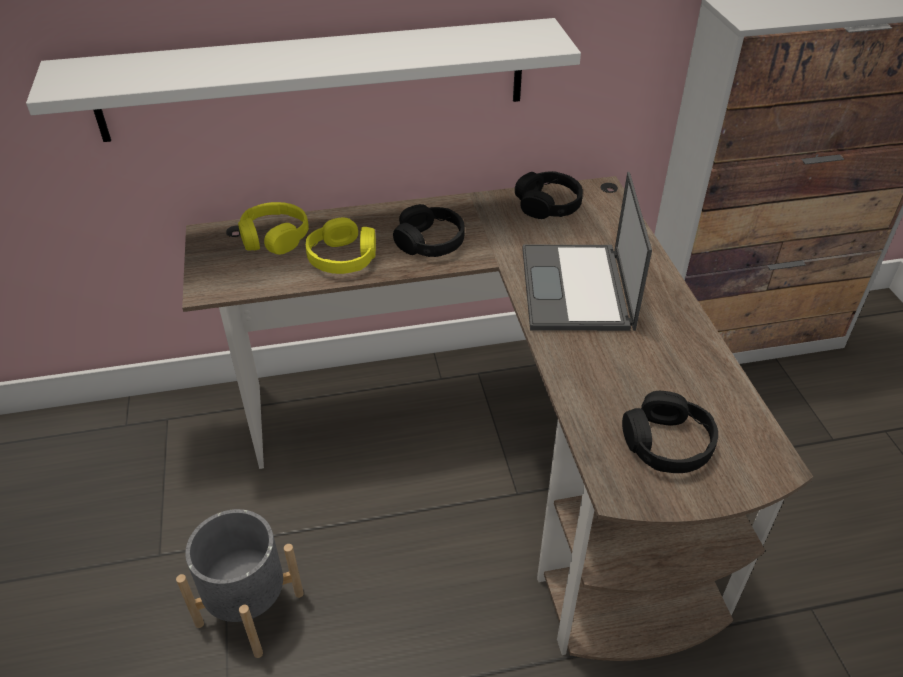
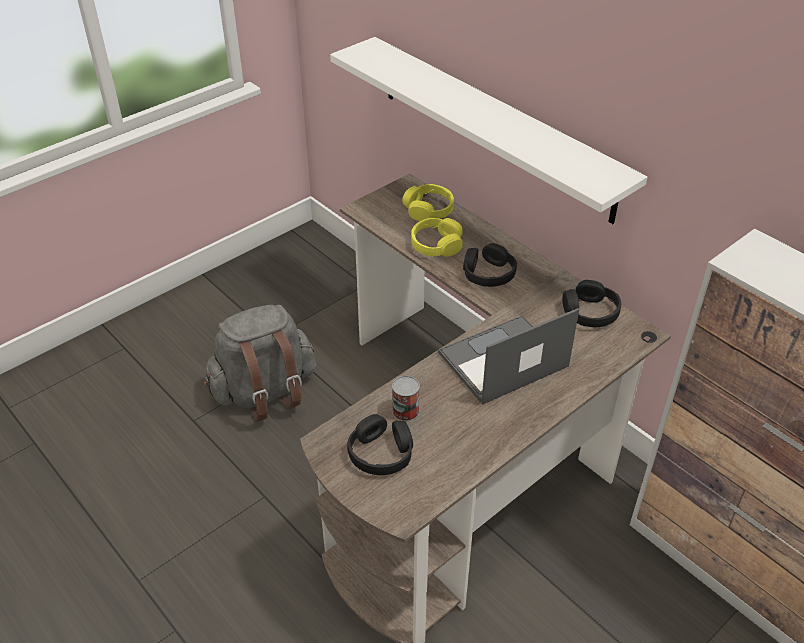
camera: 60 degrees right, 0 degrees up
grey planter [176,509,304,658] -> grey backpack [204,305,317,422]
none -> can [392,376,420,421]

